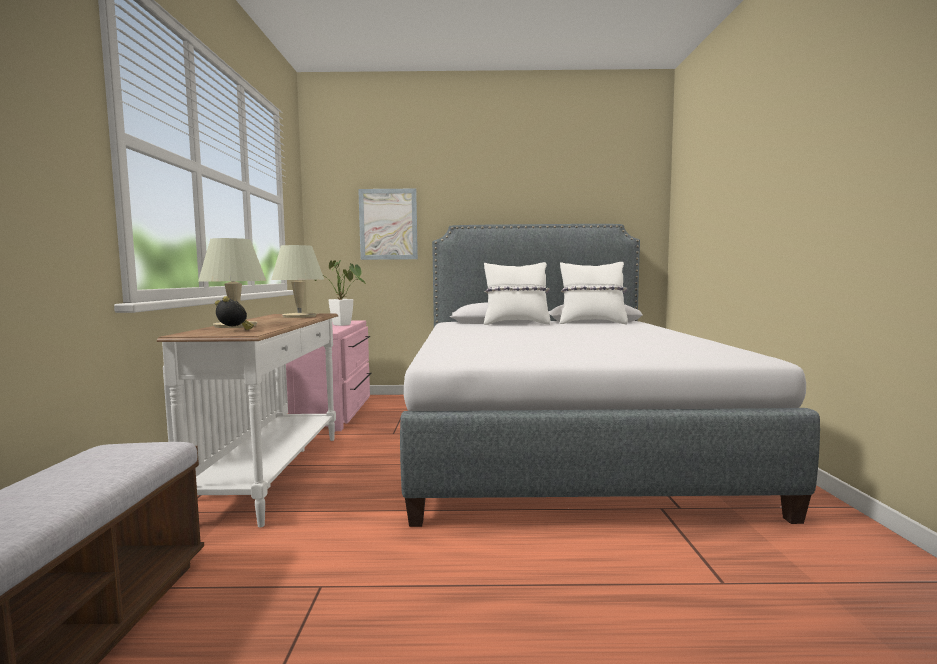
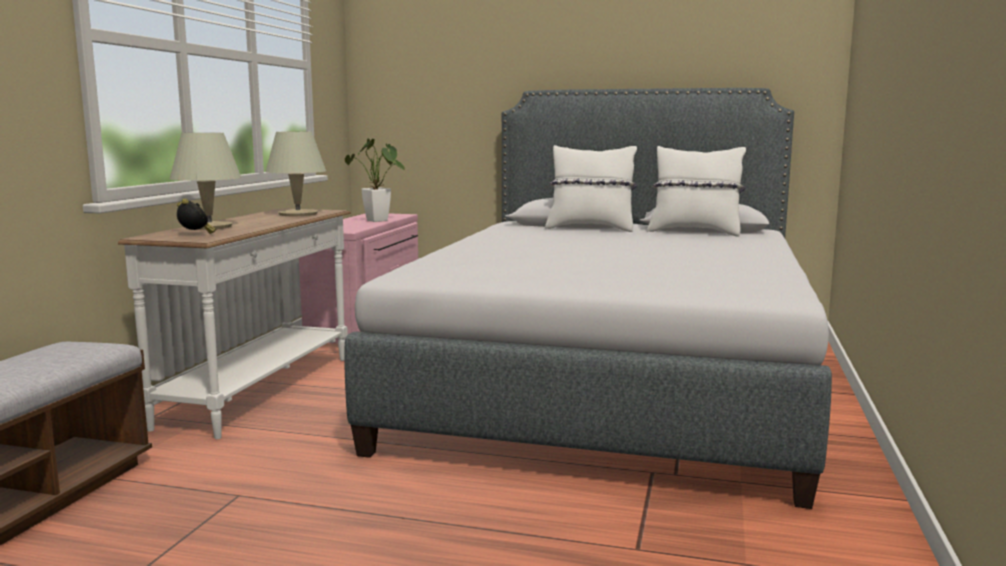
camera: 15 degrees right, 5 degrees up
picture [358,189,418,260] -> none

